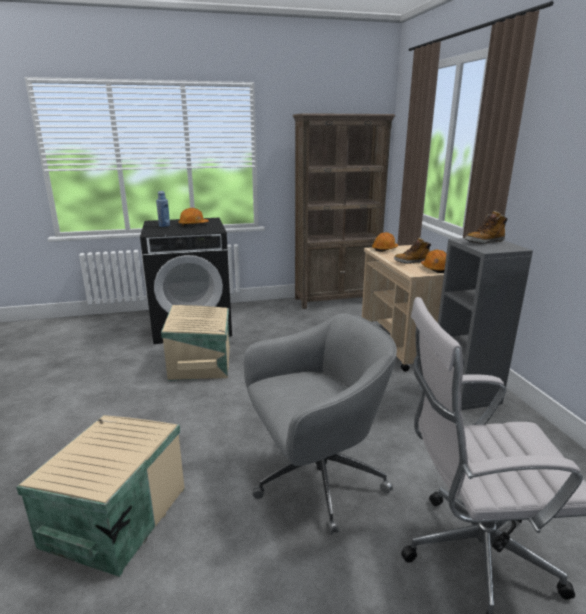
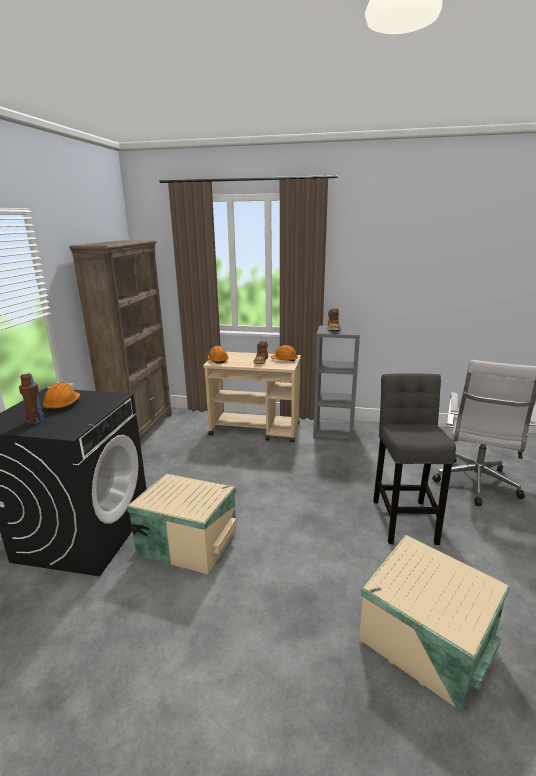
camera: 65 degrees left, 0 degrees up
blue bottle [156,191,170,227] -> brown bottle [19,373,45,424]
grey office chair [244,314,397,535] -> grey stool [373,373,456,545]

